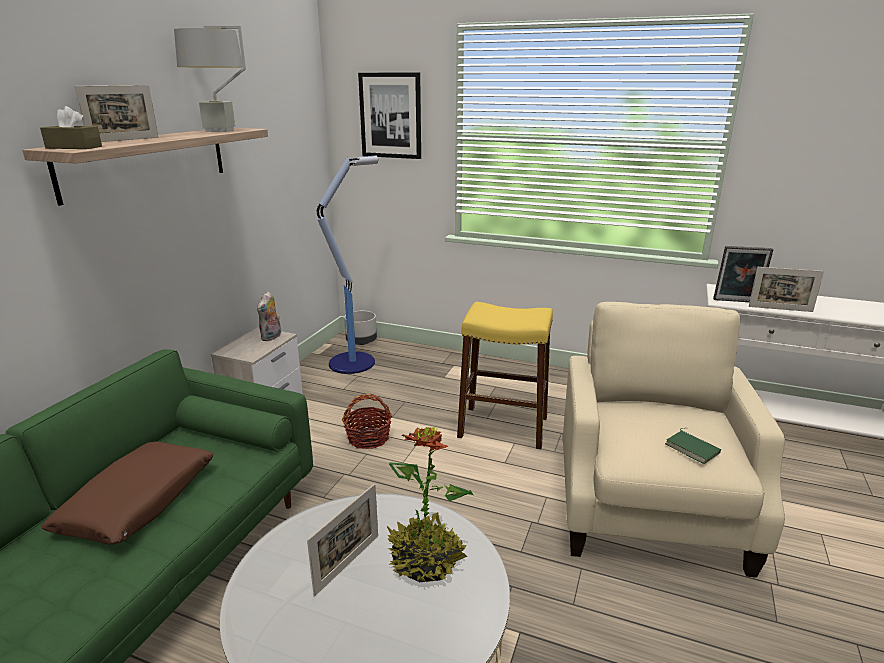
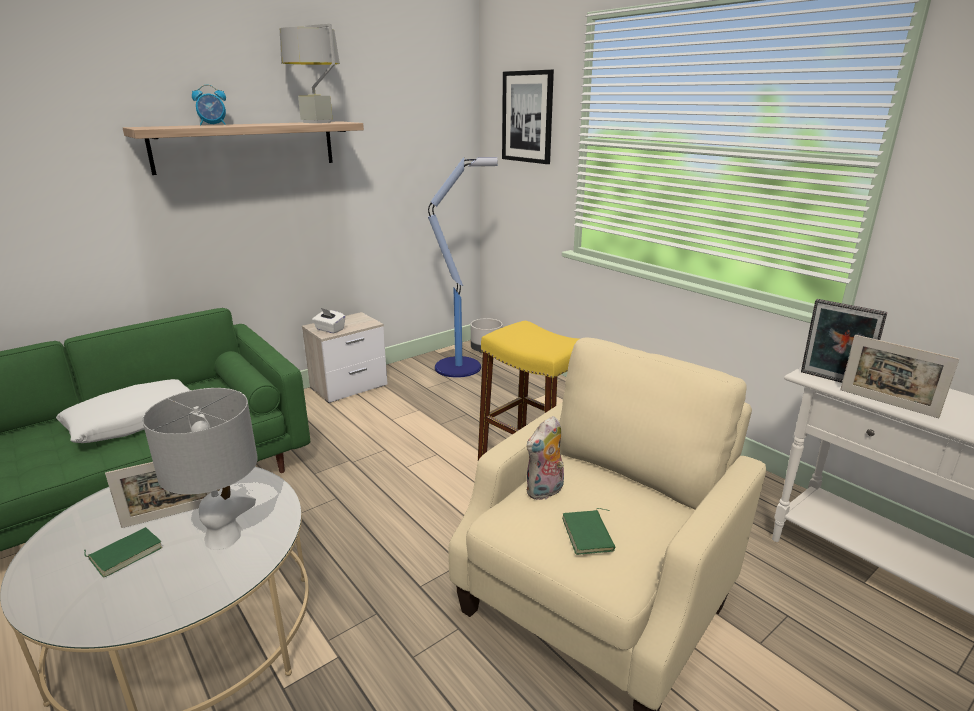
camera: 30 degrees right, 0 degrees up
brown tissue box [40,106,102,149] -> none
brown pillow [42,441,214,545] -> white pillow [56,379,191,443]
picture frame [74,85,158,142] -> alarm clock [192,84,226,125]
plush toy [257,291,281,341] -> plush toy moved to [526,416,564,500]
basket [342,394,392,449] -> none
potted plant [387,427,473,582] -> grey table lamp [142,388,258,549]
none -> green book [84,527,162,578]
none -> white tissue box [312,308,346,334]

